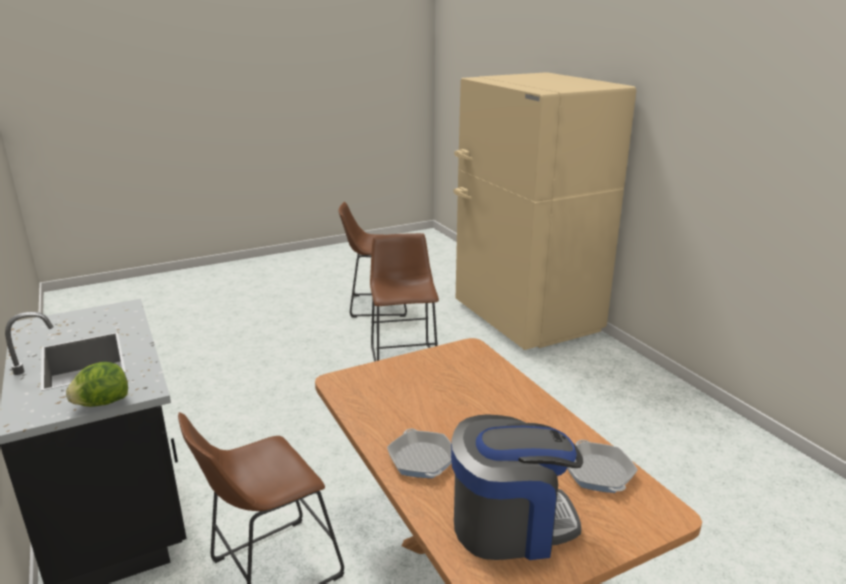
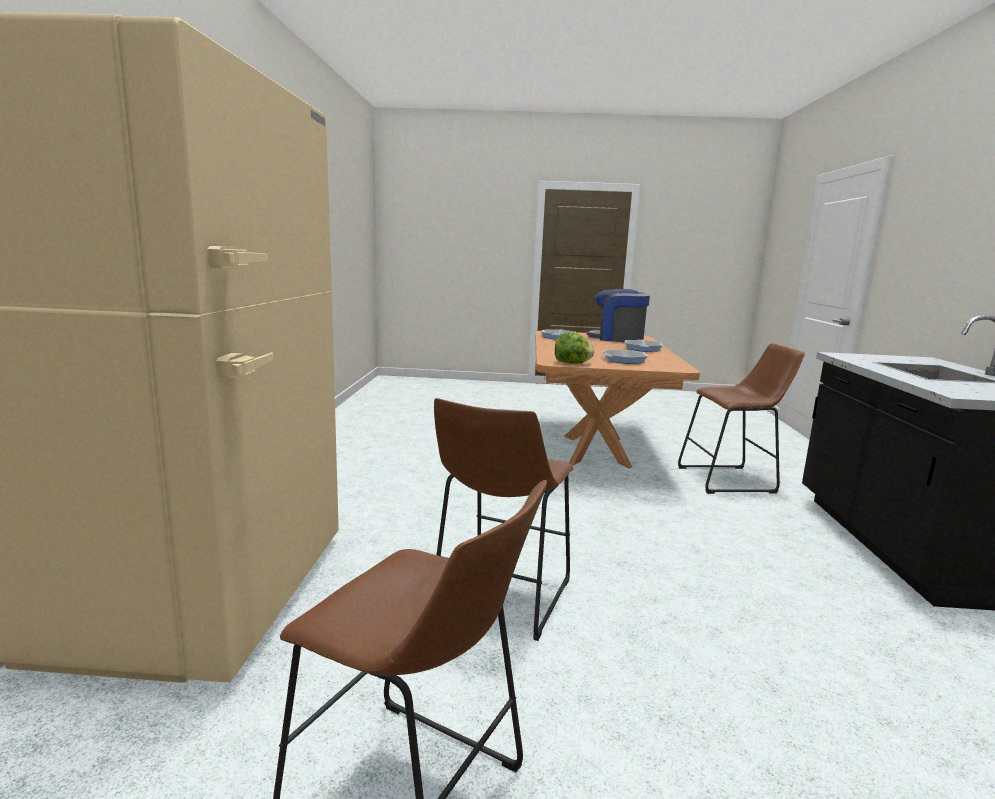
camera: 150 degrees left, 10 degrees down
lettuce [66,362,128,407] -> lettuce moved to [555,332,594,364]
none -> frying pan [603,350,648,364]

